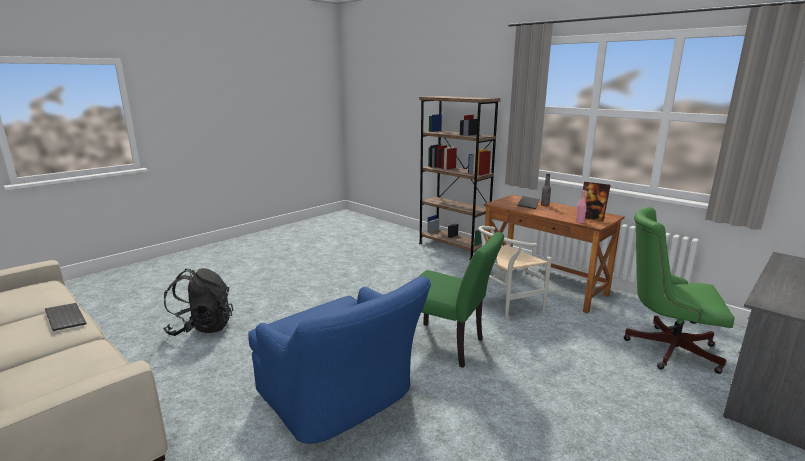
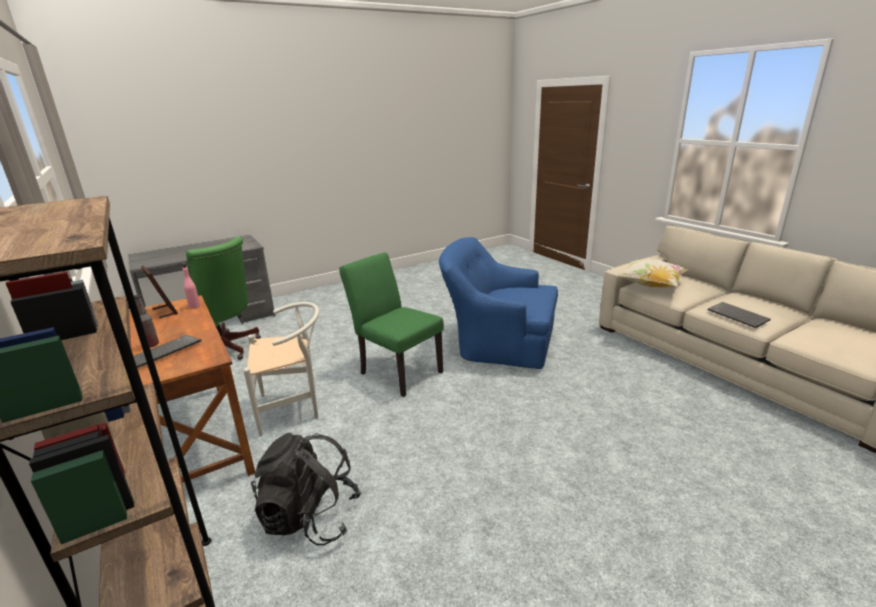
camera: 165 degrees left, 5 degrees up
black backpack [163,268,234,336] -> black backpack moved to [251,433,361,545]
blue armchair [248,276,431,444] -> blue armchair turned 45 degrees counterclockwise [439,237,558,369]
none -> pillow [618,259,688,288]

